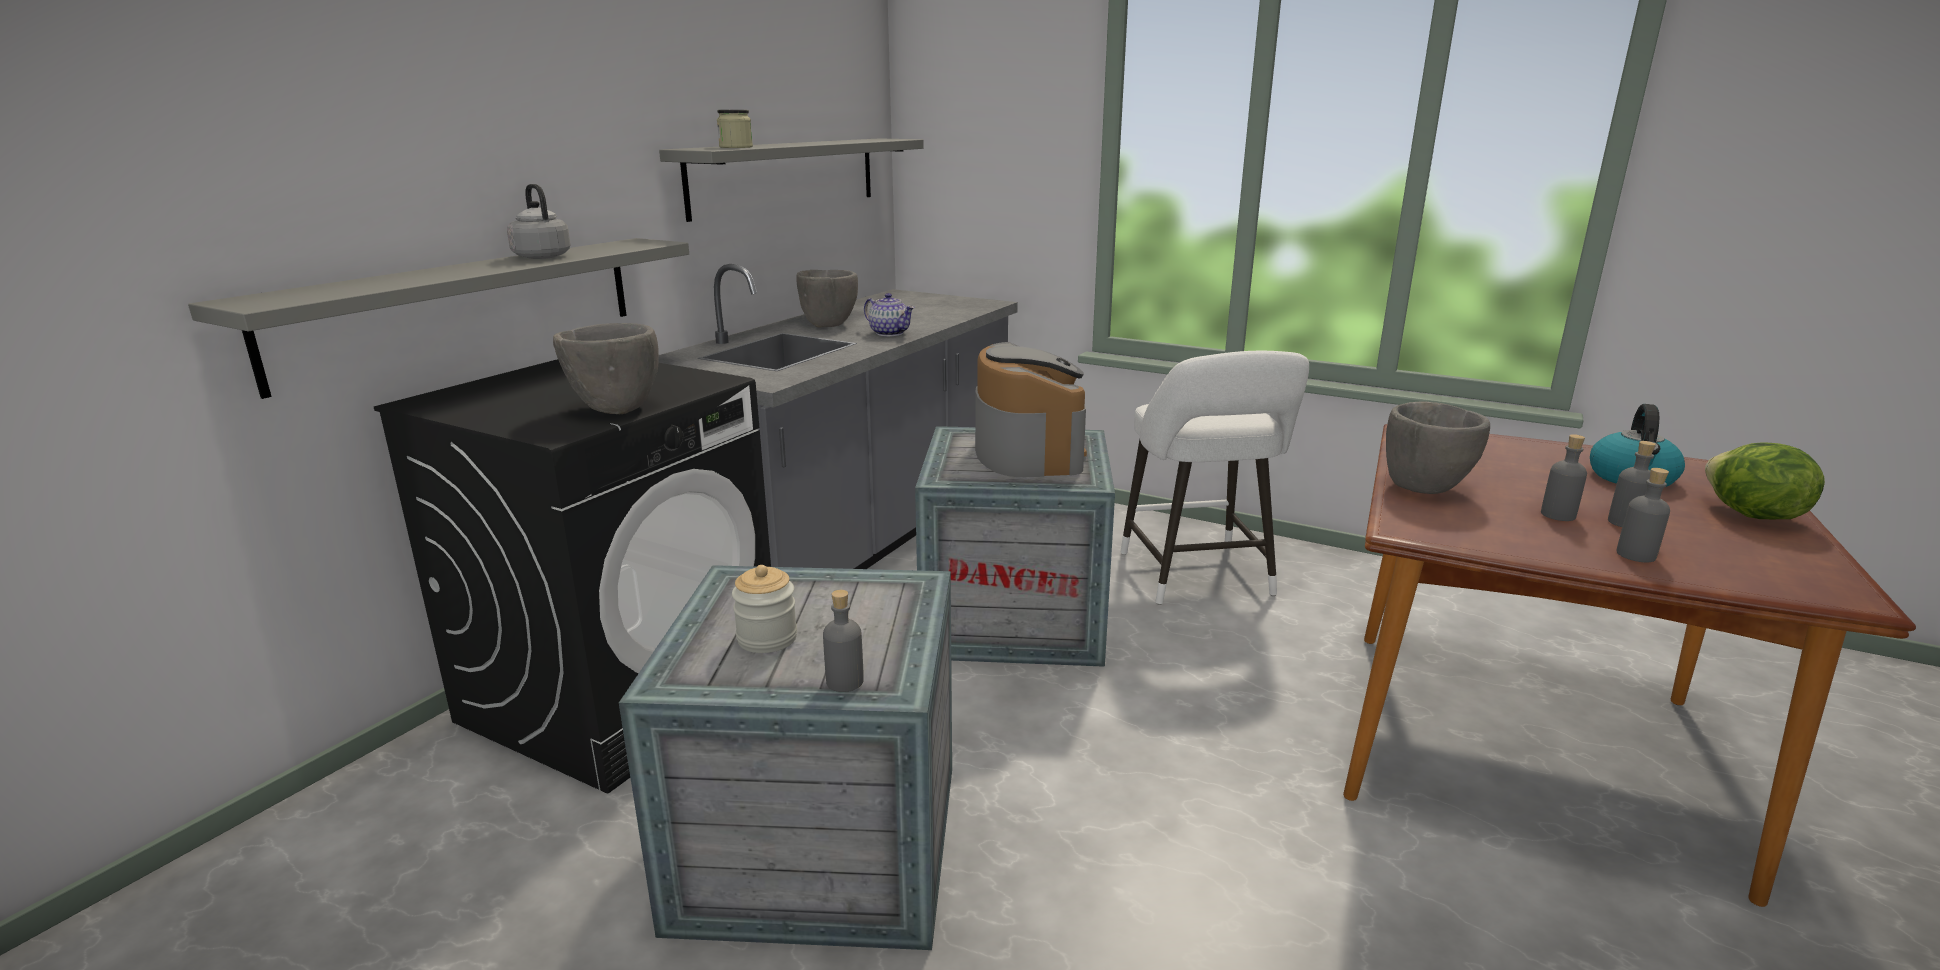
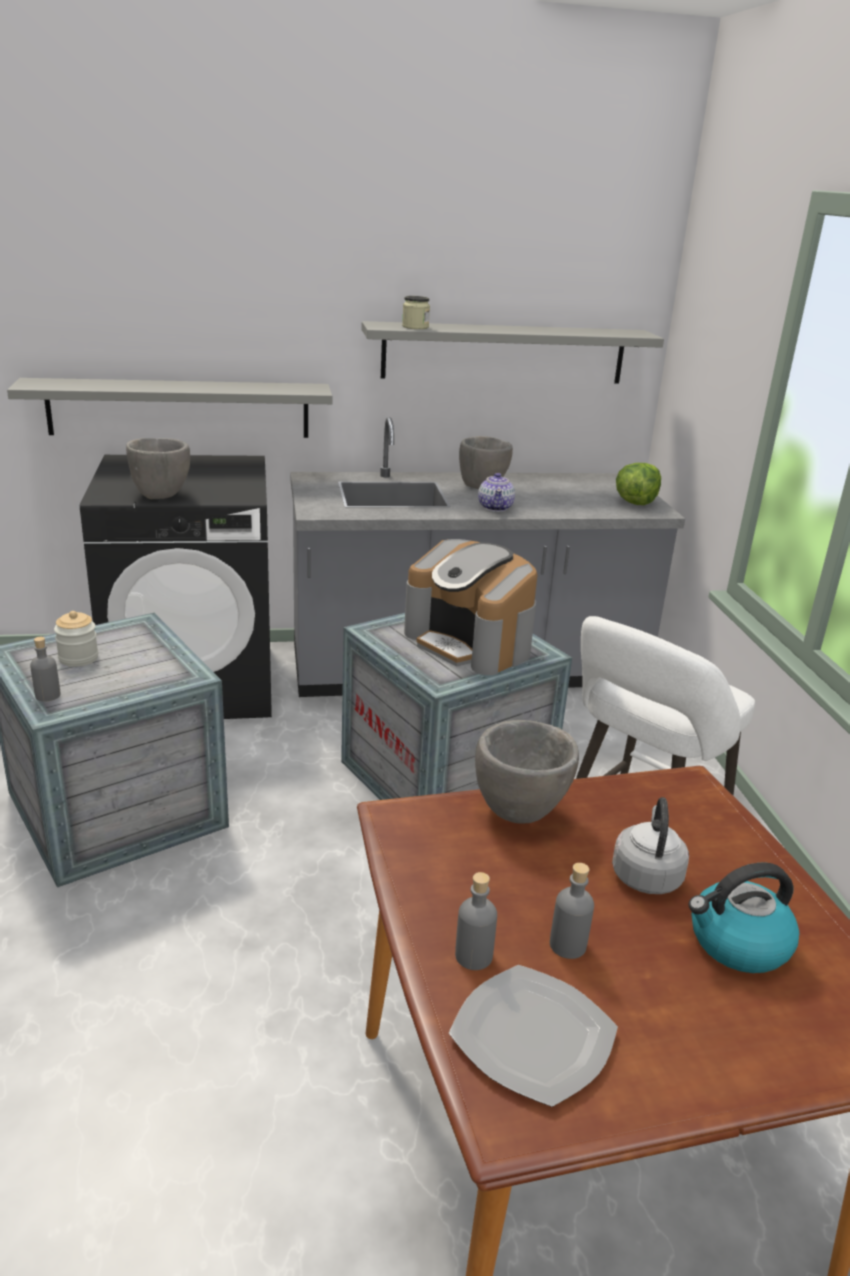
camera: 50 degrees right, 5 degrees up
grey kettle [507,184,571,259] -> grey kettle moved to [612,797,689,894]
coffee machine [975,342,1087,477] -> coffee machine turned 90 degrees clockwise [404,539,538,675]
grey bottle [1541,434,1587,521] -> none
lettuce [1705,443,1825,519] -> lettuce moved to [616,463,661,505]
none -> plate [449,965,618,1107]

